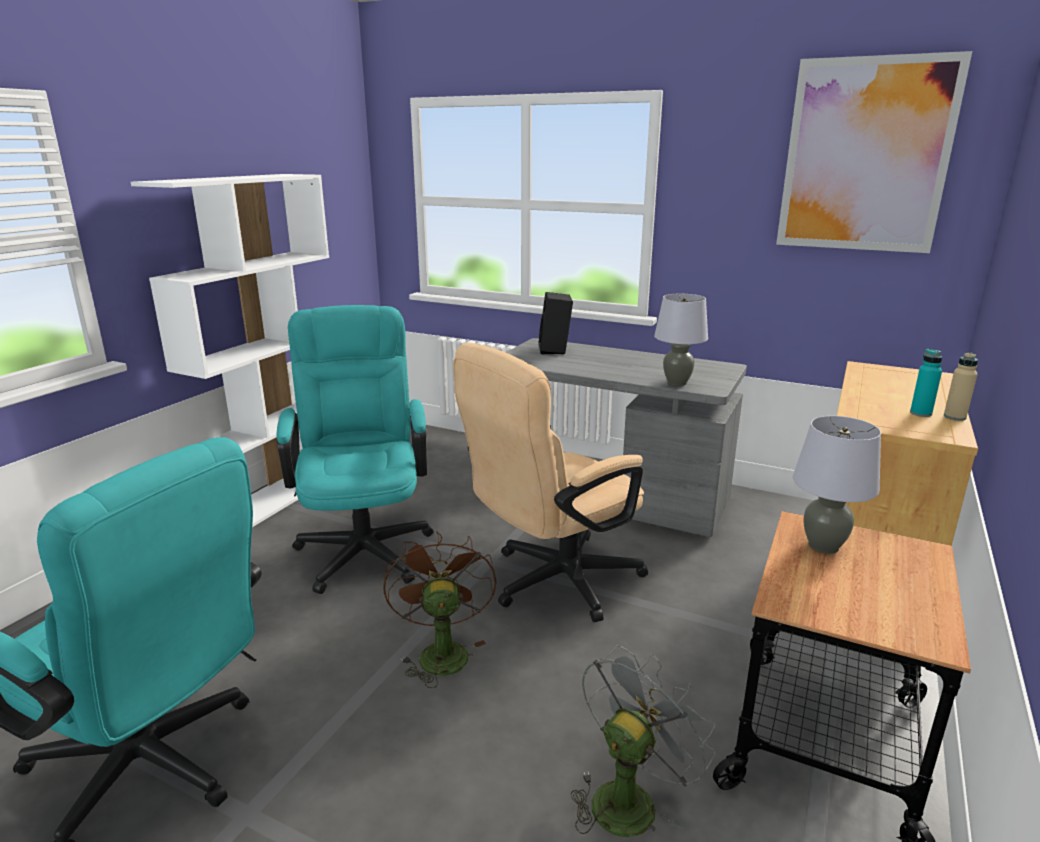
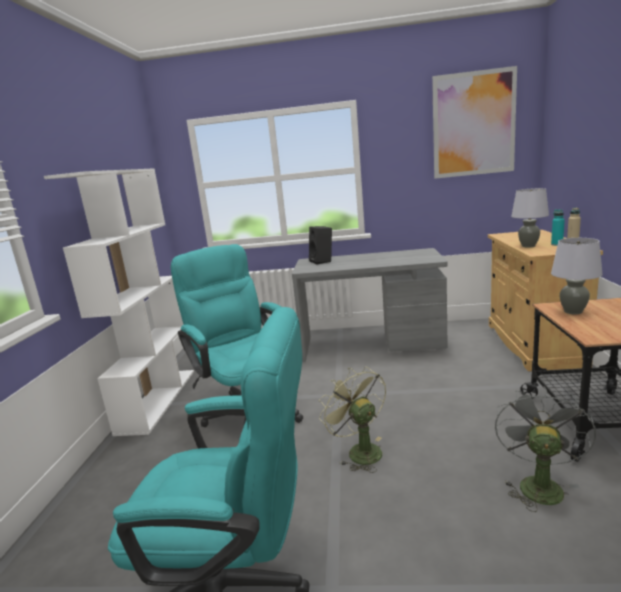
camera: 20 degrees left, 5 degrees down
brown fan [383,531,496,688] -> green fan [319,367,386,473]
beige office chair [453,343,648,622] -> none
grey table lamp [654,294,708,386] -> grey table lamp moved to [511,188,549,248]

